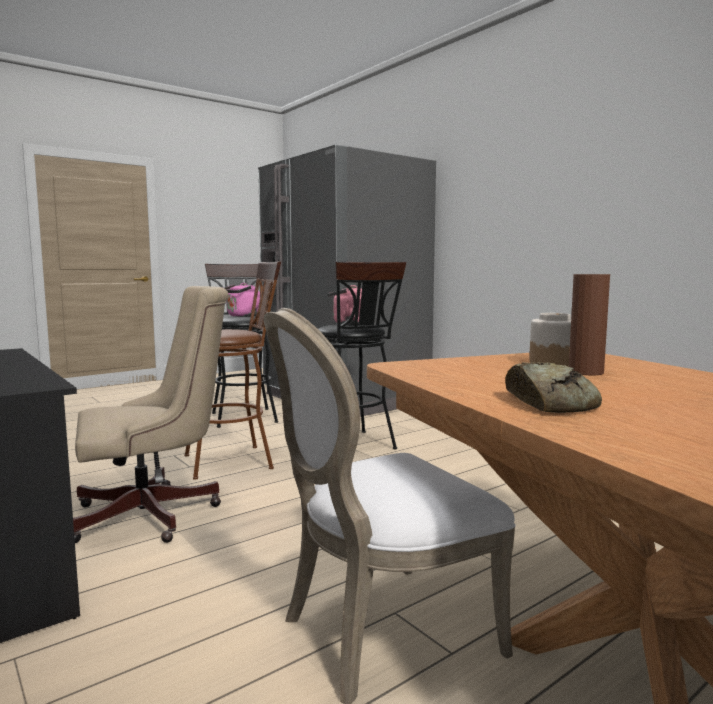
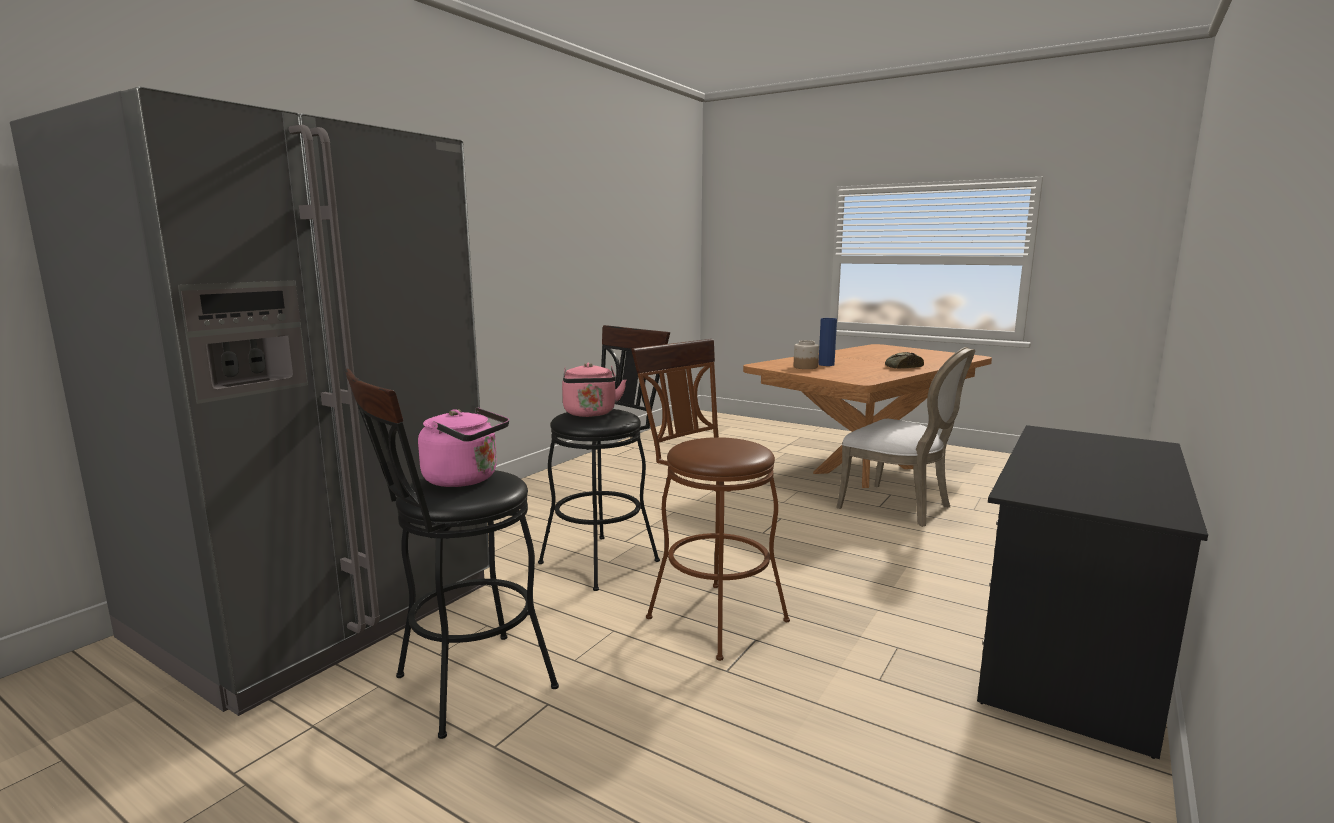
camera: 110 degrees left, 5 degrees up
beige office chair [73,286,229,543] -> none
brown vase [569,274,610,375] -> blue vase [818,318,837,366]

